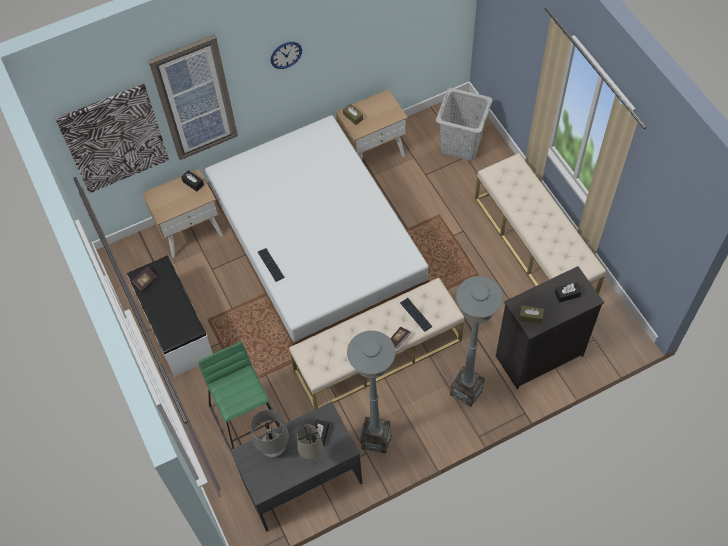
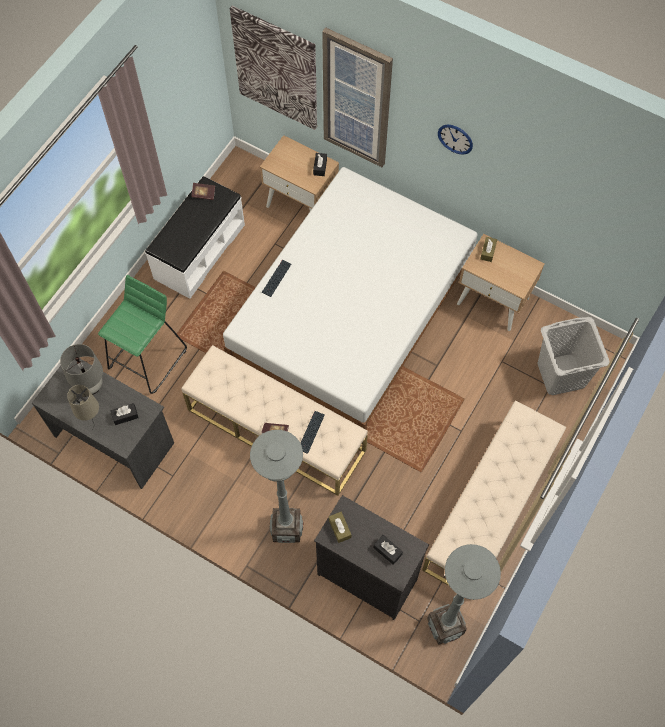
camera: 55 degrees right, 5 degrees up
grey floor lamp [347,331,395,453] -> grey floor lamp moved to [427,544,501,645]

